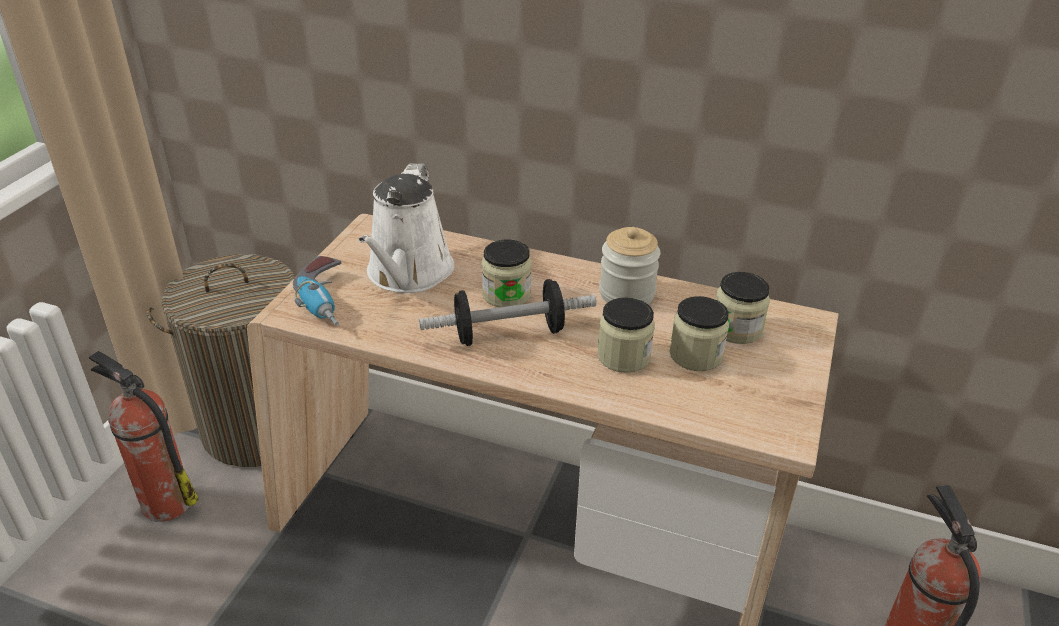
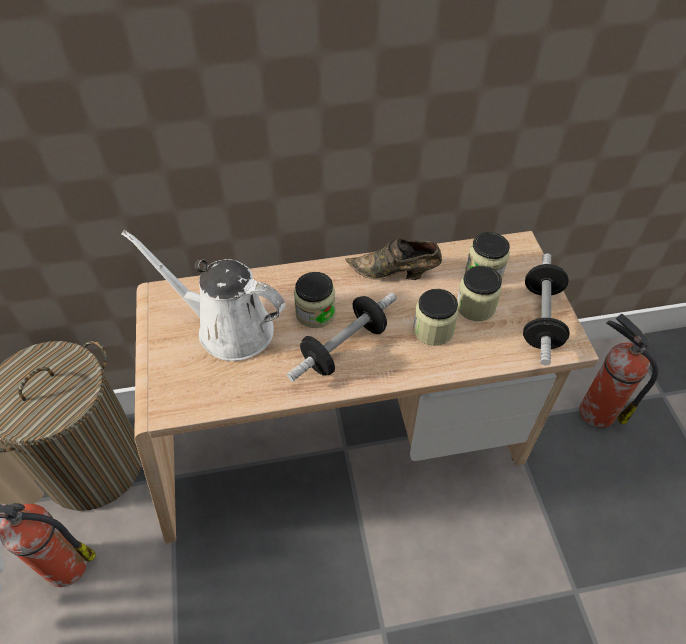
camera: 30 degrees left, 15 degrees up
power drill [293,256,341,326] -> none
white watering can [358,163,454,293] -> white watering can turned 135 degrees clockwise [121,230,285,361]
jar [599,227,660,304] -> brown shoe [345,238,442,280]
none -> dumbbell [523,253,570,365]

